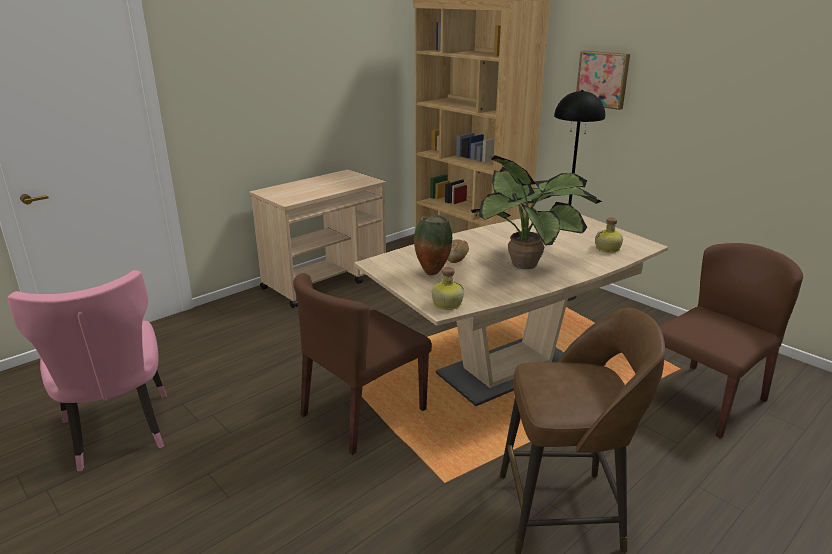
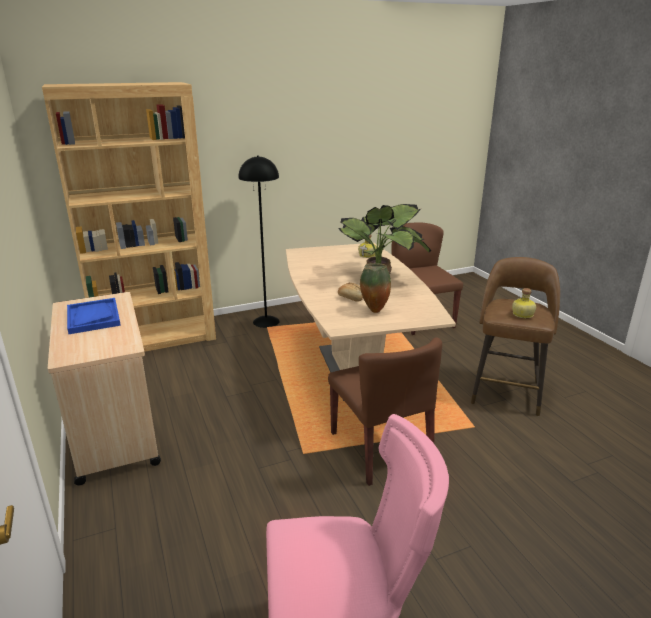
camera: 70 degrees left, 0 degrees up
bottle [432,267,464,310] -> bottle moved to [512,288,536,318]
picture [576,51,630,110] -> none
none -> blue tray [67,298,121,334]

